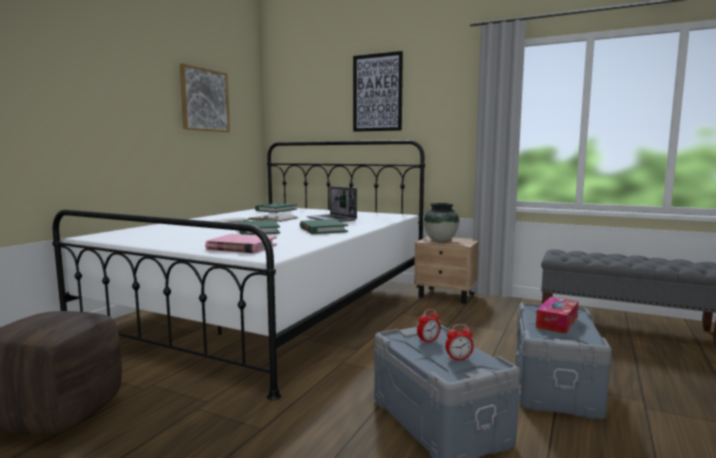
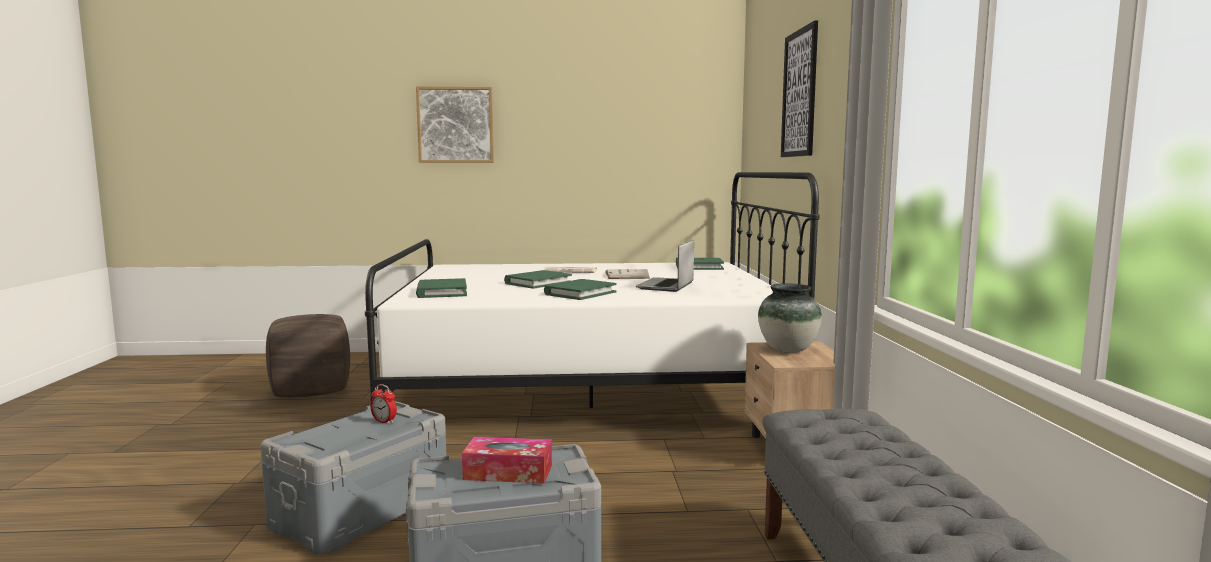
camera: 60 degrees right, 0 degrees up
picture [180,63,230,132] -> picture moved to [416,86,494,163]
pink book [205,234,277,253] -> green book [416,278,467,298]
alarm clock [445,324,474,361] -> none

